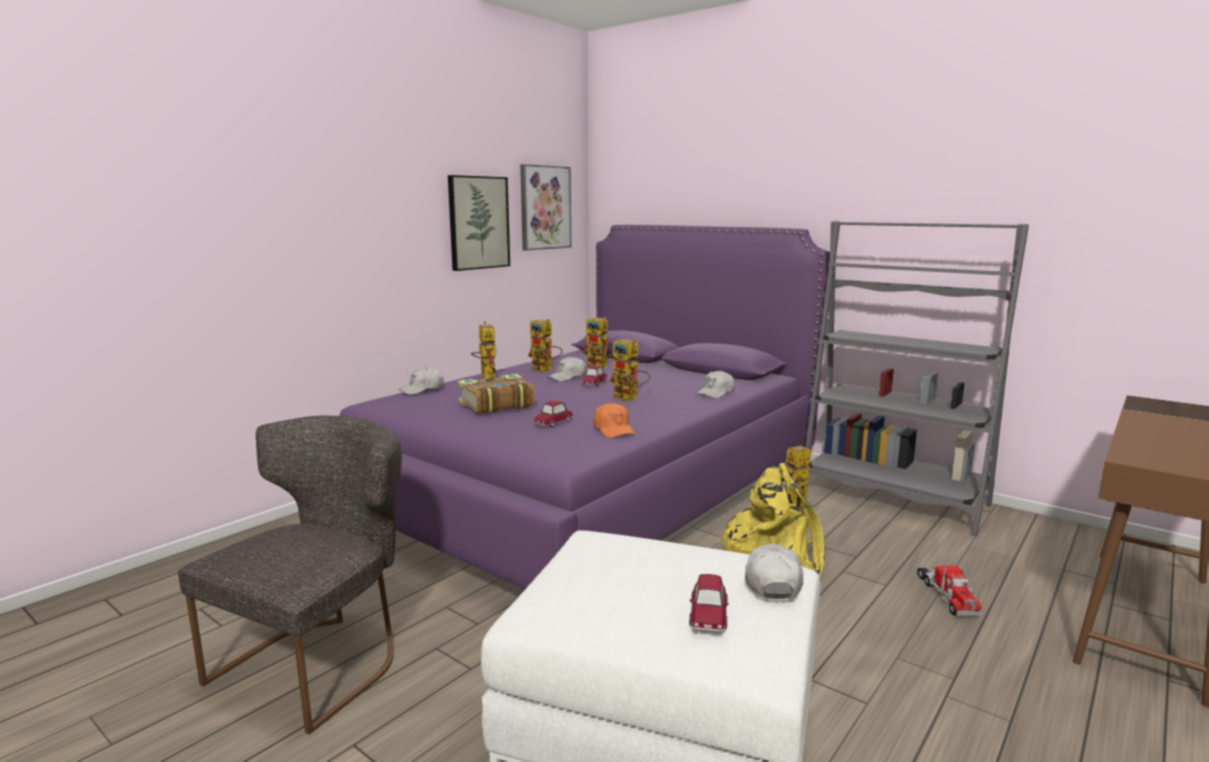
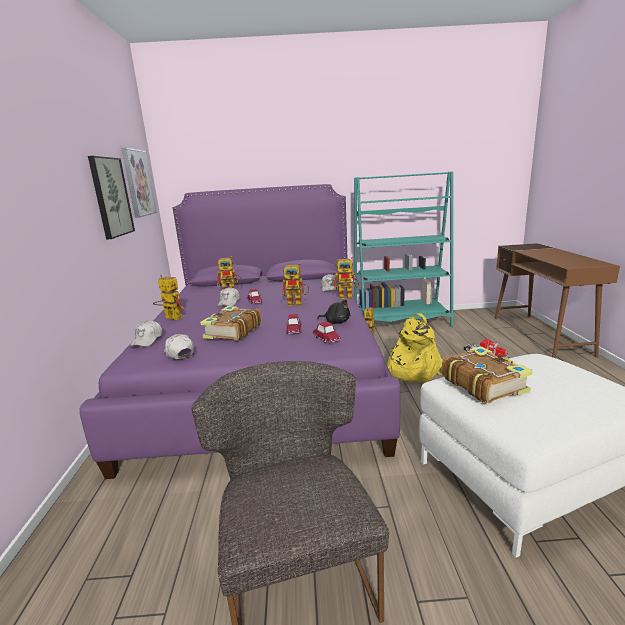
camera: 40 degrees left, 5 degrees up
toy robot [528,319,563,373] -> toy robot moved to [333,257,359,299]
orange cap [593,402,636,438] -> black plush toy [317,300,350,324]
toy car [689,574,729,632] -> toy car moved to [313,321,340,343]
white cap [745,543,803,599] -> white cap moved to [164,334,195,359]
grey bookcase [806,221,1029,536] -> turquoise bookcase [354,171,454,327]
none -> book [442,346,533,403]

